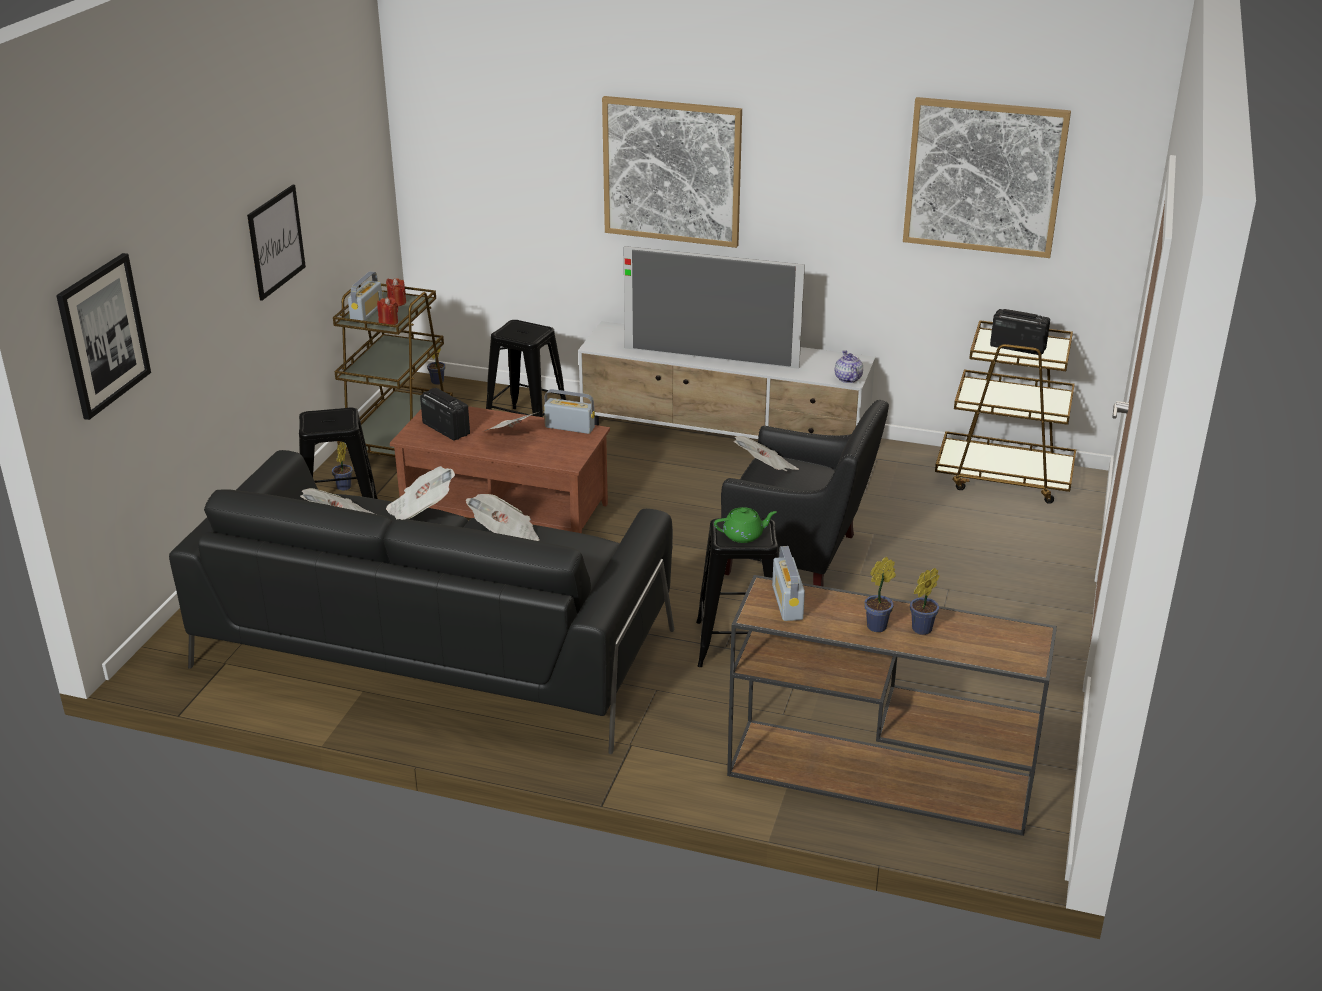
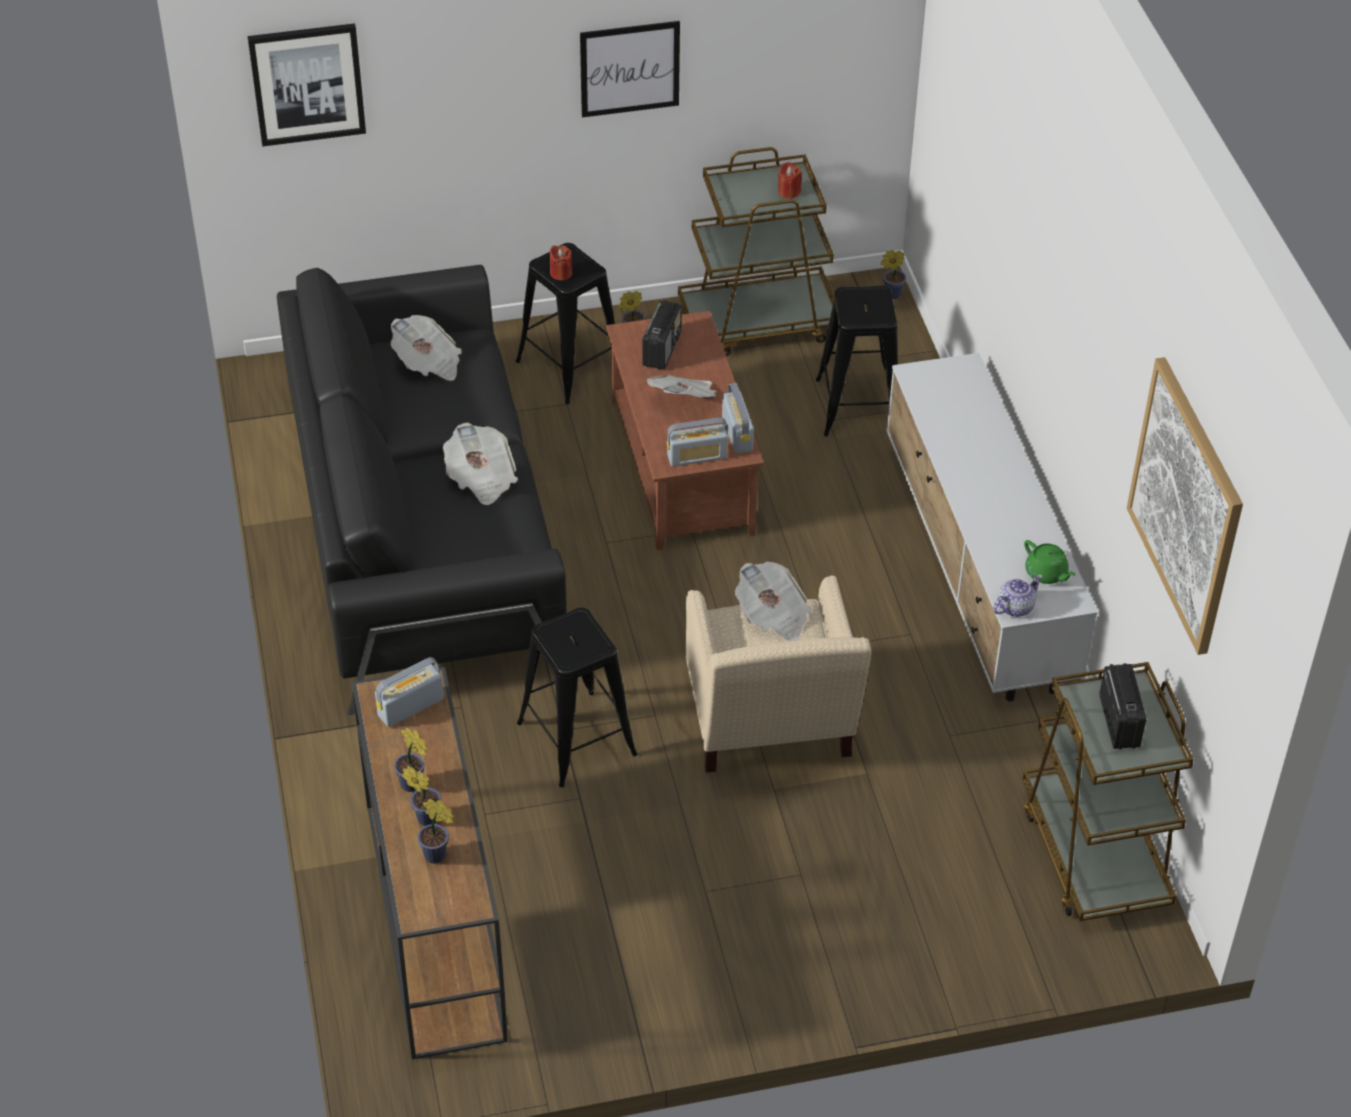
camera: 60 degrees right, 15 degrees up
radio [348,271,383,321] -> radio moved to [667,418,729,467]
red candle [377,297,398,325] -> red candle moved to [549,246,572,281]
newspaper [386,466,455,520] -> none
picture [602,96,742,248] -> none
television [624,246,805,369] -> none
green teapot [714,507,777,543] -> green teapot moved to [1024,540,1076,584]
black armchair [721,400,889,587] -> beige armchair [686,575,871,773]
none -> potted plant [417,799,454,864]

